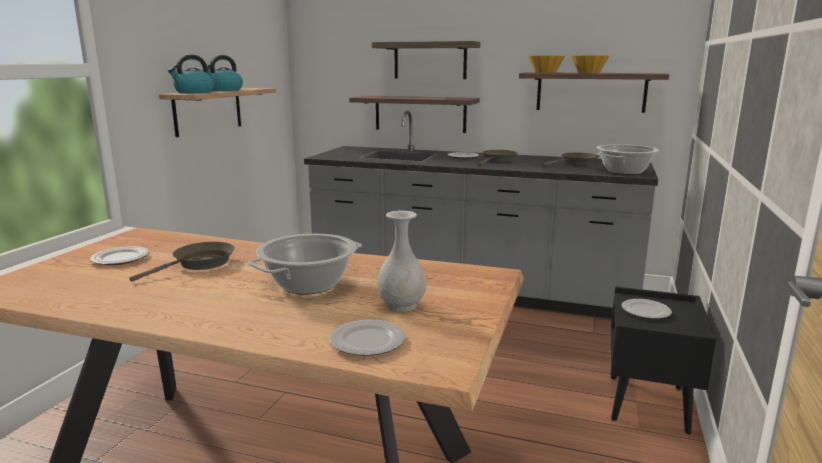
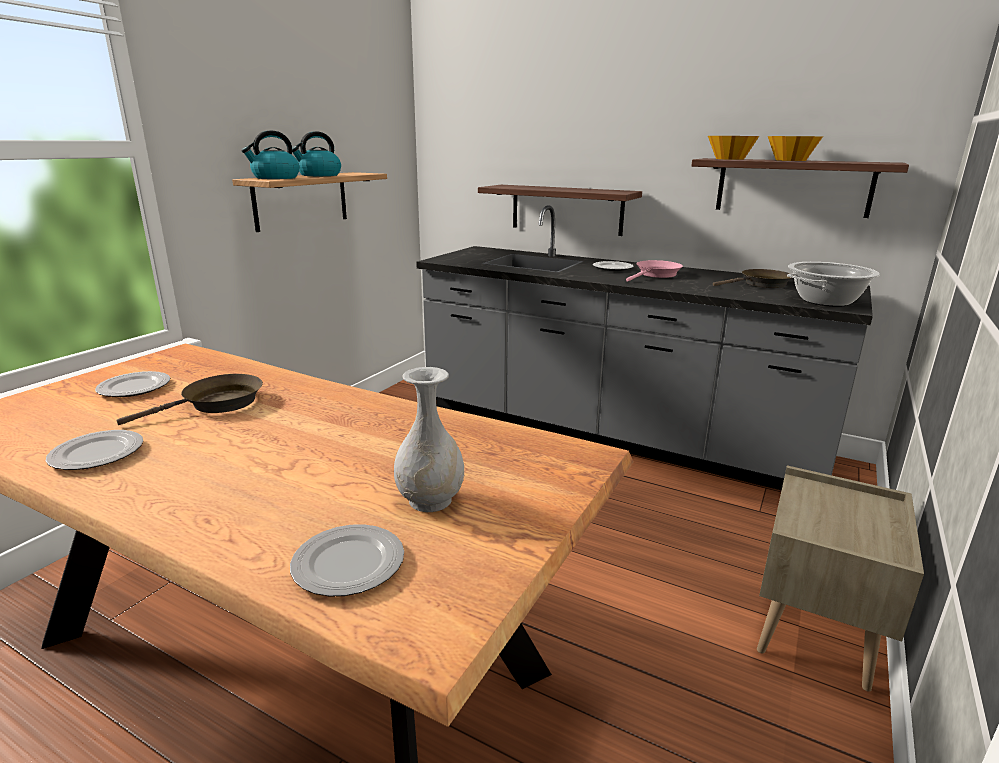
camera: 10 degrees right, 5 degrees up
cooking pot [248,234,362,295] -> none
shelf [372,41,481,79] -> none
brown frying pan [478,150,517,165] -> pink frying pan [626,260,683,282]
black nightstand [611,286,716,434] -> beige nightstand [757,465,924,692]
plate [621,299,672,319] -> plate moved to [46,430,143,470]

